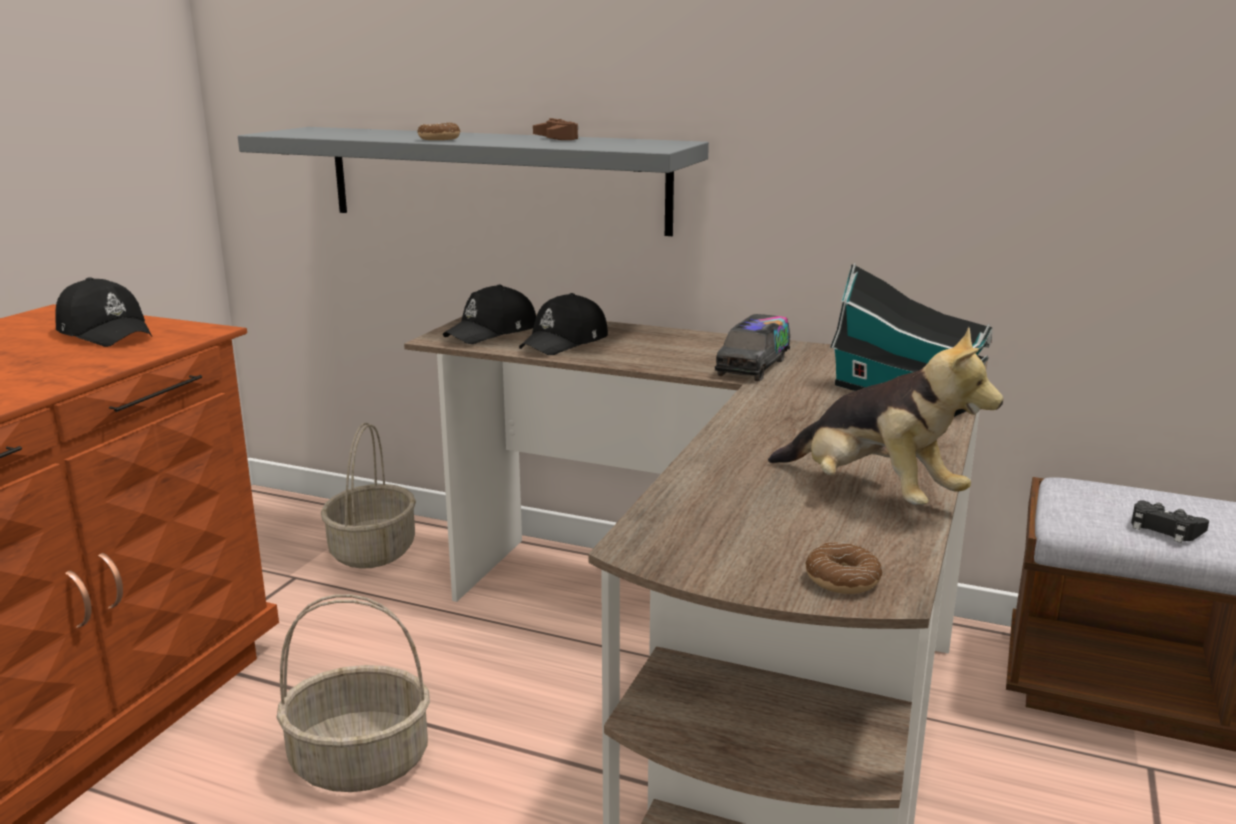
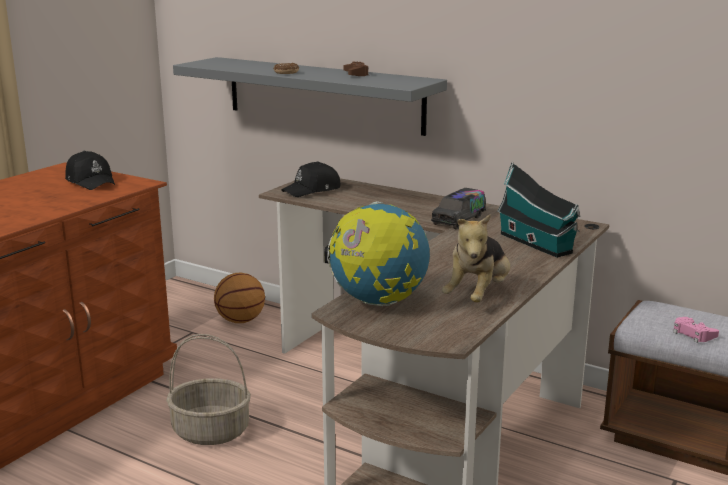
camera: 10 degrees right, 0 degrees up
basket [321,423,416,569] -> basketball [214,273,265,323]
black cap [519,293,608,355] -> none
plush toy [768,327,1003,505] -> plush toy turned 60 degrees clockwise [442,214,510,302]
donut [805,542,883,594] -> none
black game controller [1131,501,1209,543] -> pink game controller [673,317,719,343]
none -> globe [324,201,430,306]

